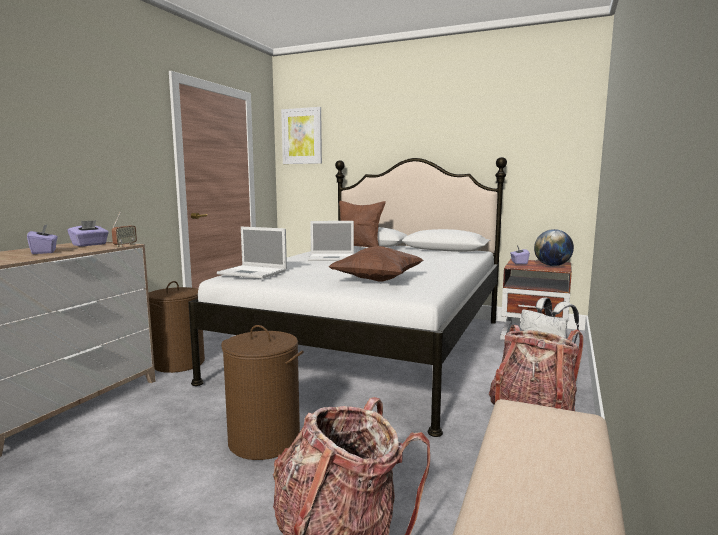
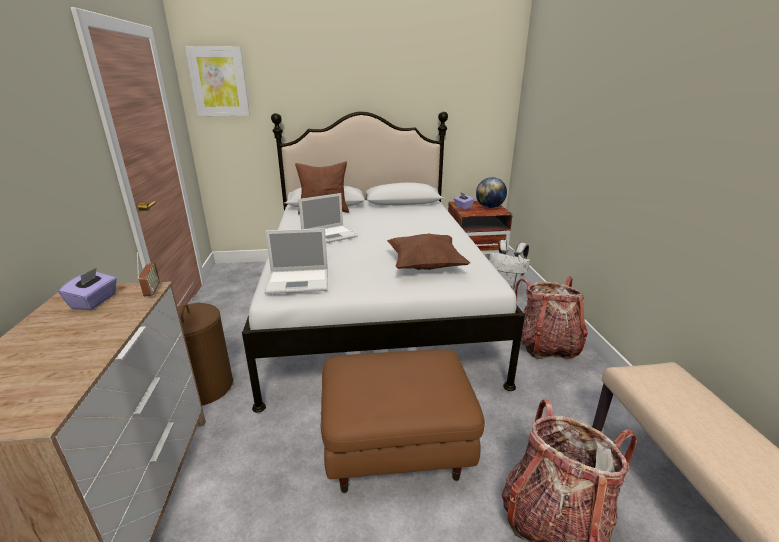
camera: 30 degrees left, 15 degrees up
purple tissue box [27,224,58,254] -> none
brown laundry basket [221,325,304,460] -> brown ottoman [321,349,485,493]

